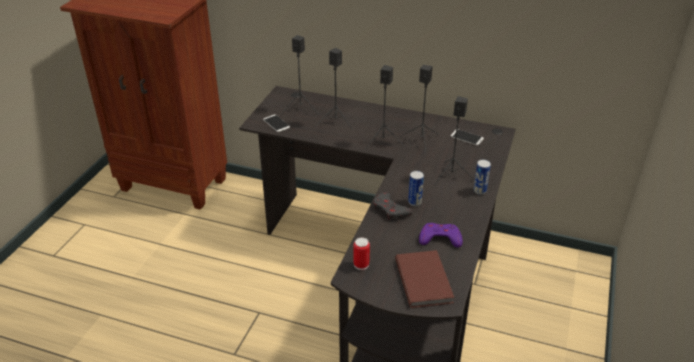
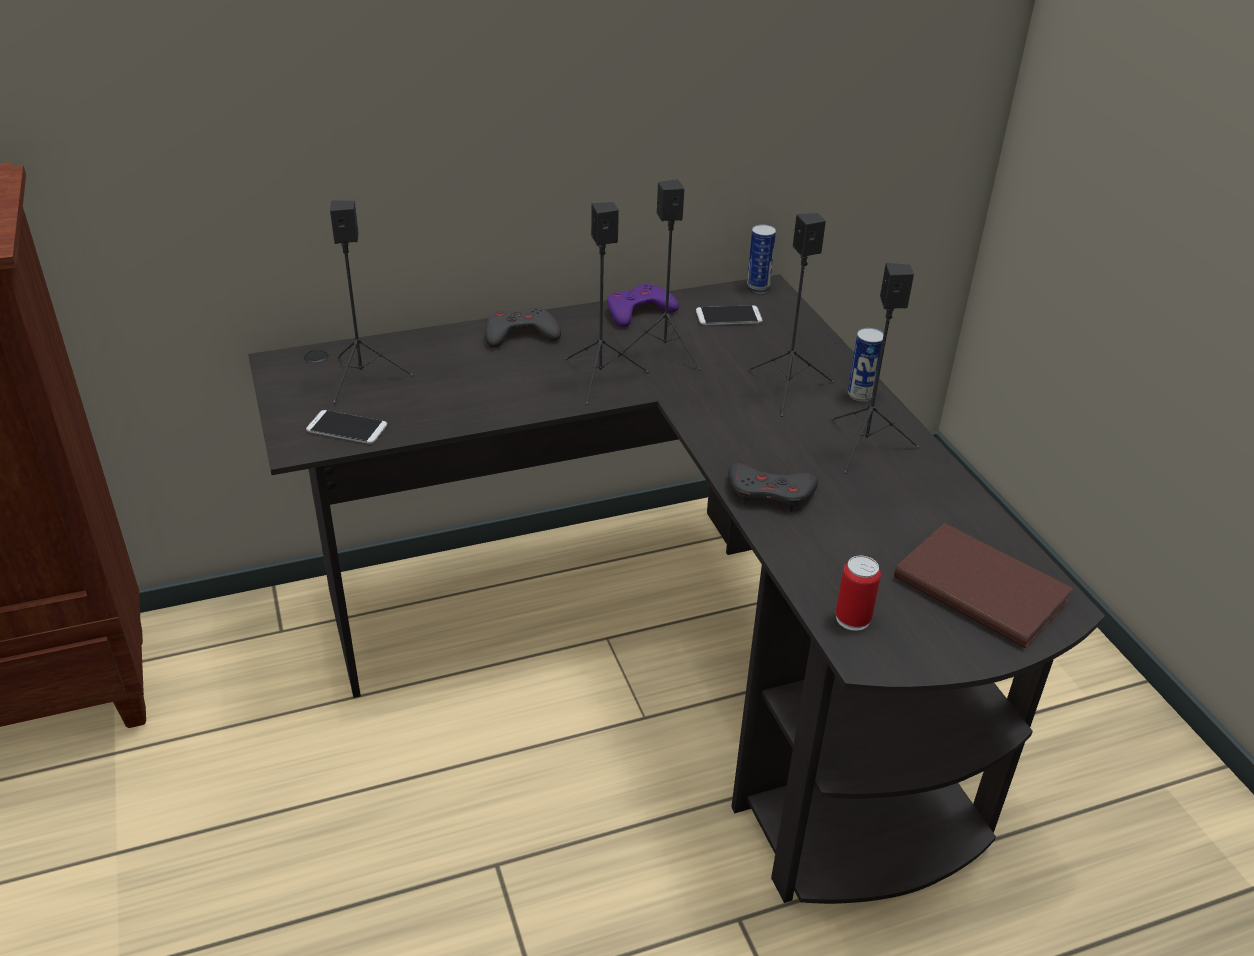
camera: 40 degrees left, 0 degrees up
black speaker [315,48,353,130] -> black speaker moved to [831,263,919,474]
can [408,171,424,206] -> can moved to [747,224,776,290]
purple game controller [419,223,463,247] -> purple game controller moved to [607,284,679,327]
none -> grey game controller [485,308,561,348]

